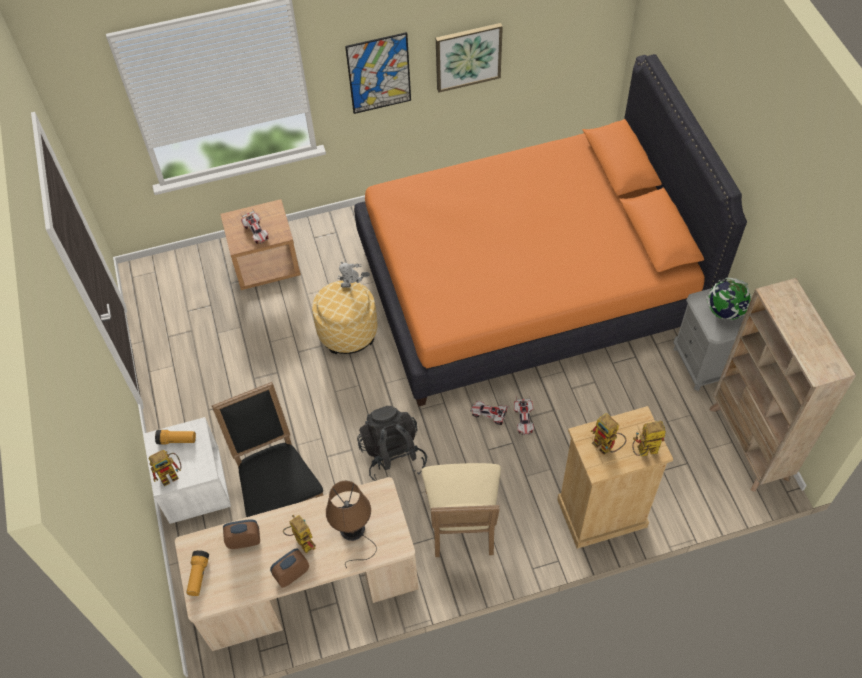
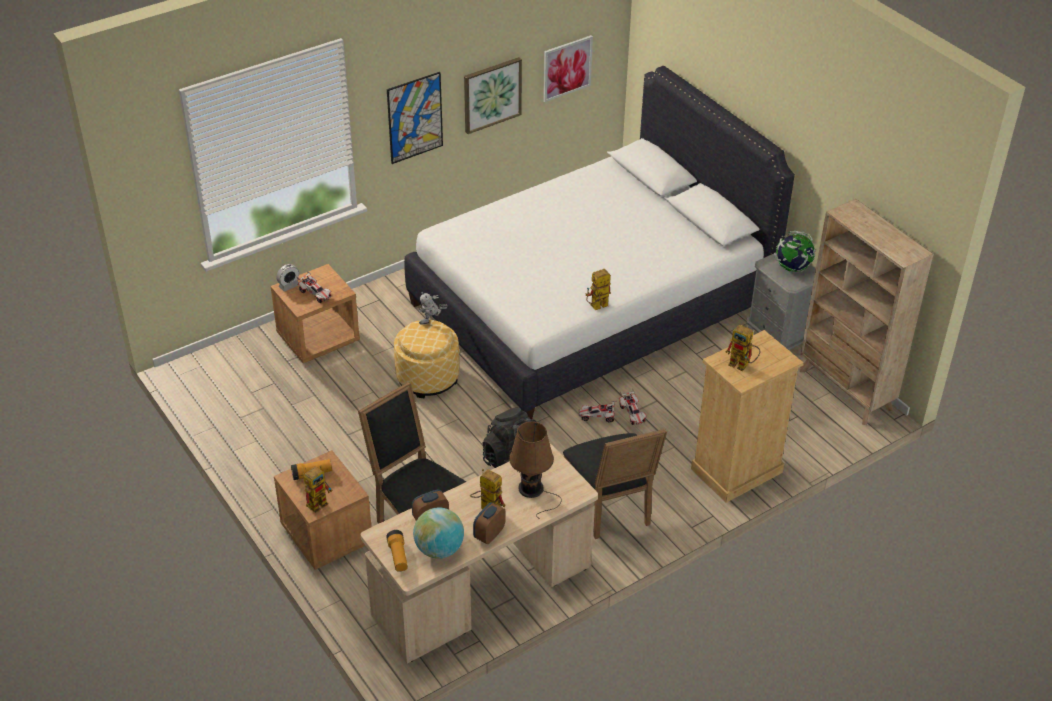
camera: 20 degrees left, 15 degrees down
white nightstand [143,417,231,524] -> brown nightstand [274,450,371,570]
orange bed [354,54,747,407] -> white bed [404,66,795,419]
beige chair [421,463,501,557] -> black chair [563,429,667,539]
toy robot [632,421,666,456] -> toy robot moved to [585,269,611,310]
none -> alarm clock [276,264,299,292]
none -> globe [413,507,464,559]
none -> picture [543,35,593,102]

